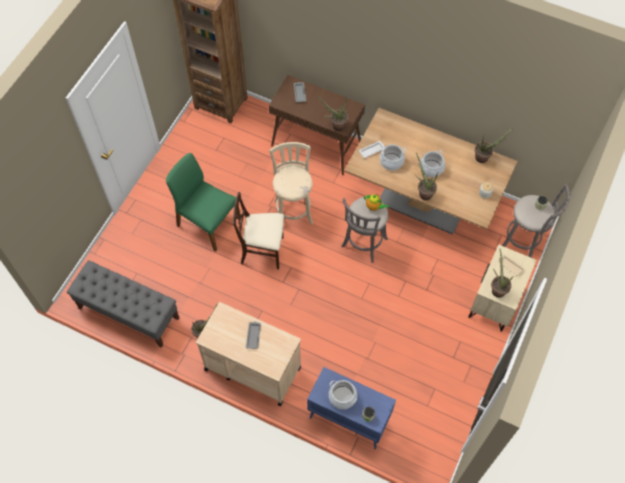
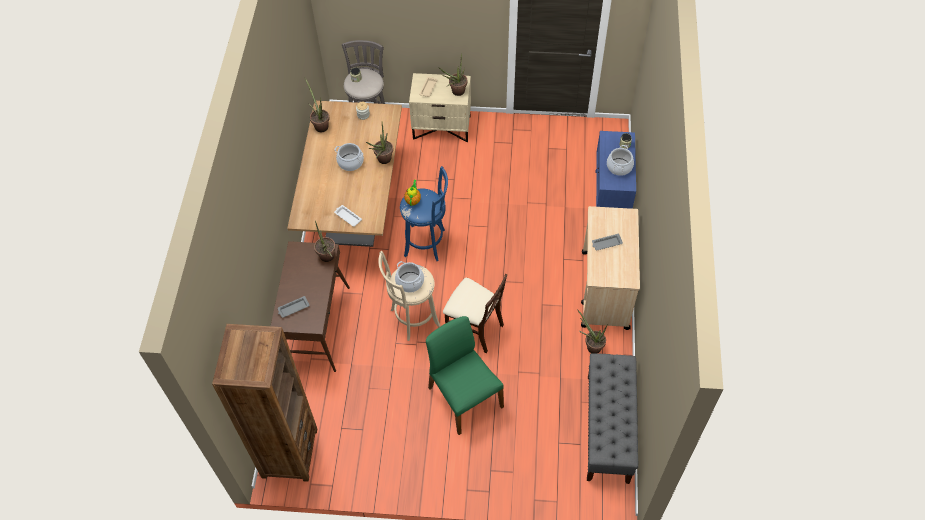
camera: 110 degrees left, 5 degrees down
green chair [166,153,241,252] -> green chair turned 135 degrees clockwise [426,316,504,435]
beige chair [233,192,284,270] -> beige chair turned 45 degrees counterclockwise [443,274,507,353]
grey stool [342,197,388,263] -> blue stool [400,166,448,261]
cooking pot [380,144,406,171] -> cooking pot moved to [395,261,424,292]

